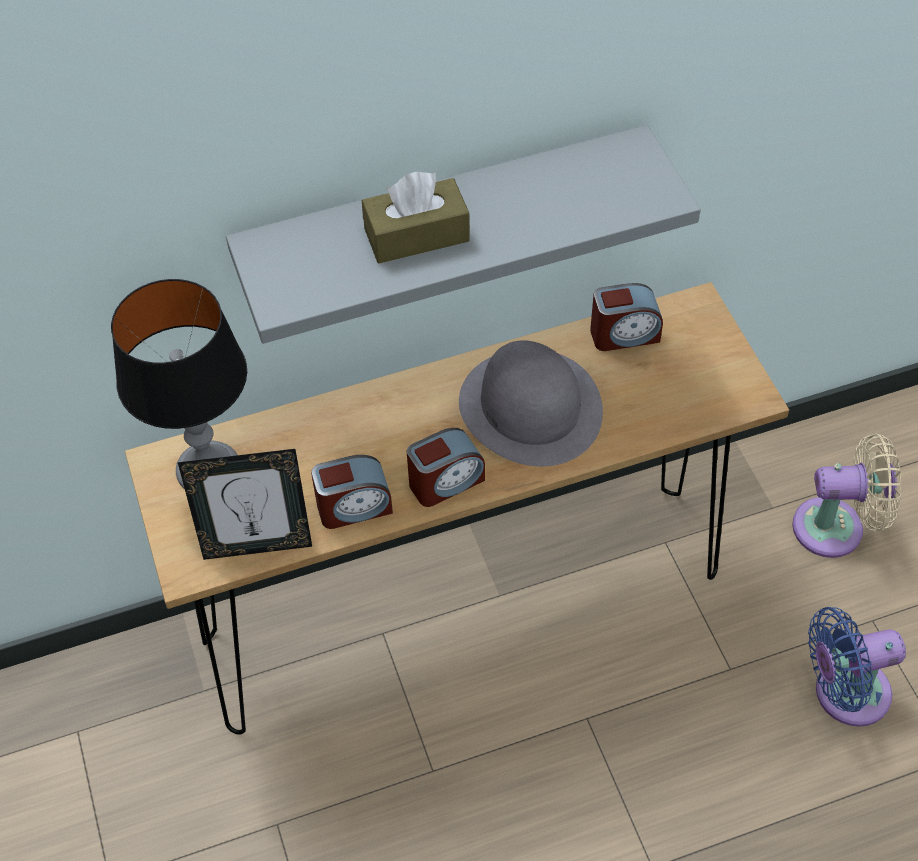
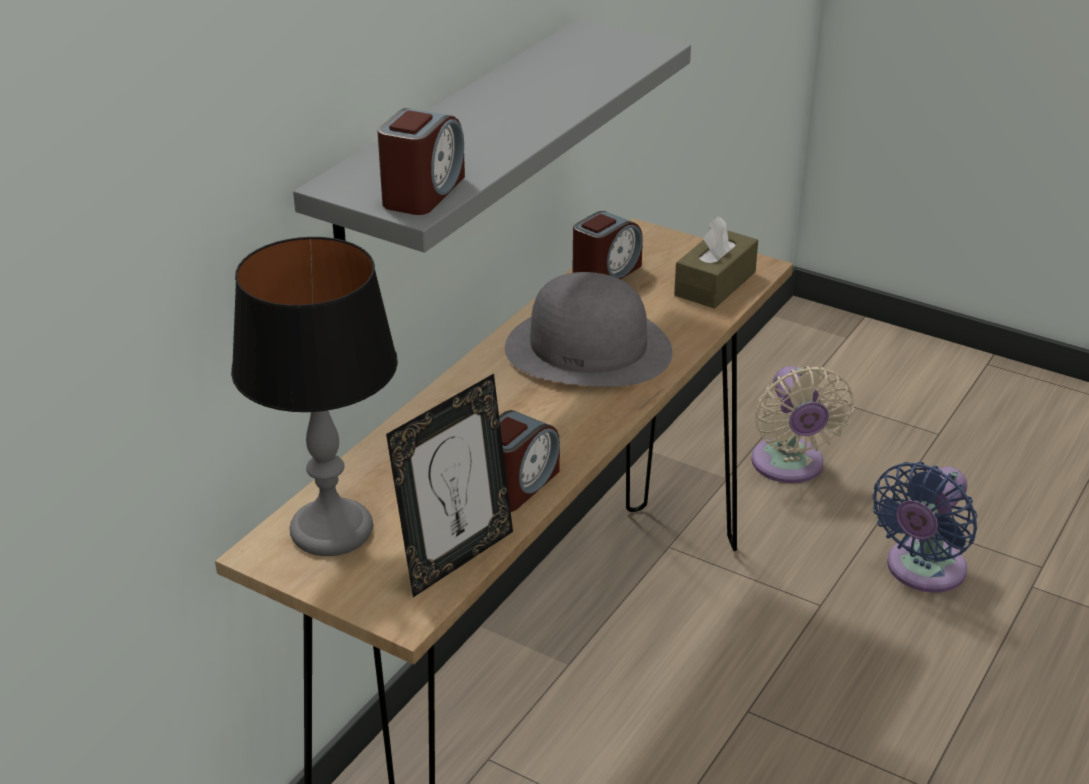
camera: 40 degrees left, 20 degrees down
brown tissue box [362,171,470,263] -> brown tissue box moved to [674,216,758,309]
alarm clock [407,428,485,507] -> alarm clock moved to [378,108,465,215]
beige fan [792,433,901,558] -> beige fan turned 120 degrees clockwise [751,366,854,483]

